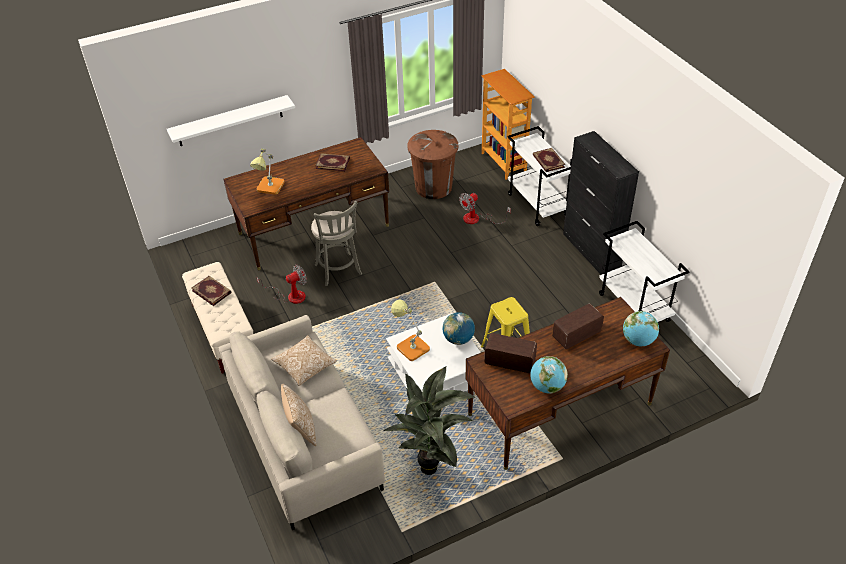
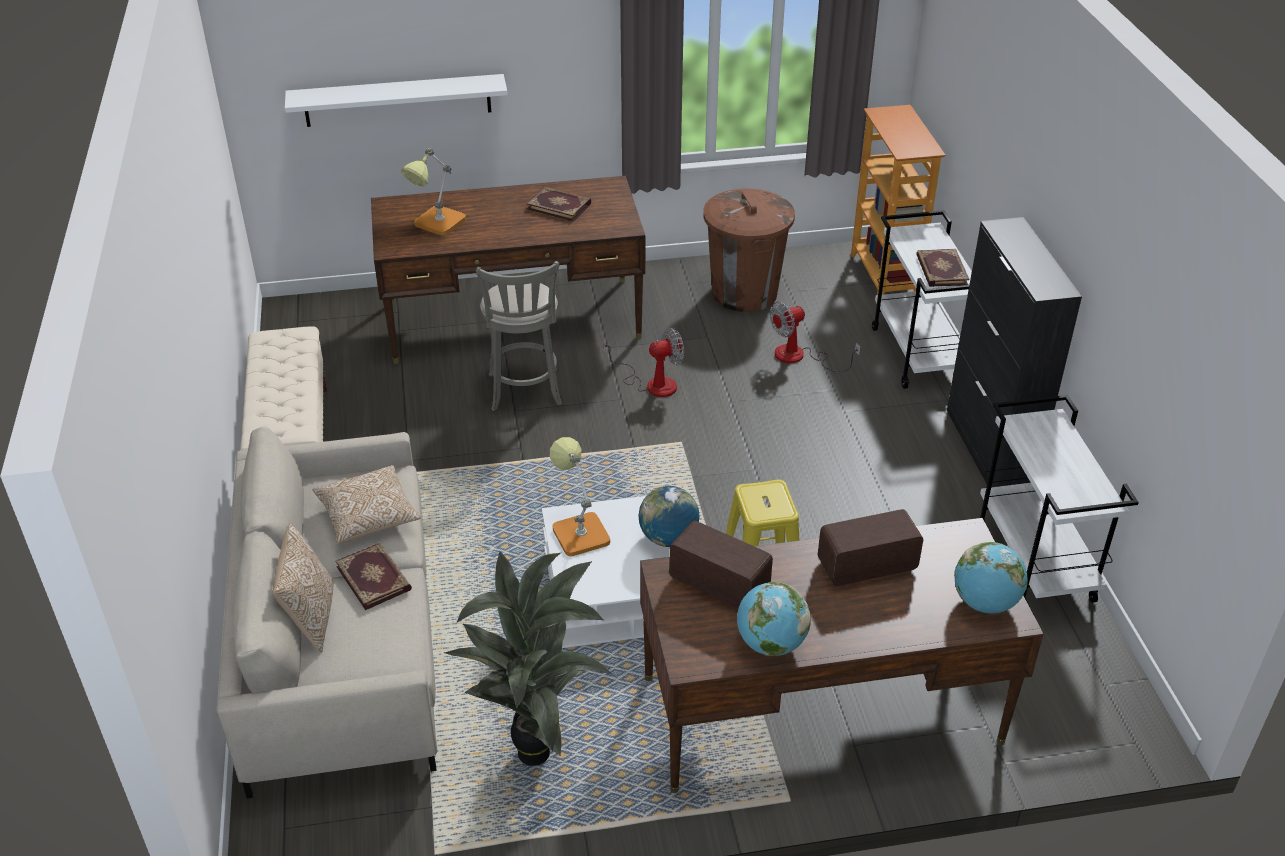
camera: 15 degrees right, 5 degrees down
book [191,276,232,306] -> book moved to [335,543,412,610]
fan [256,265,307,304] -> fan moved to [603,328,684,397]

